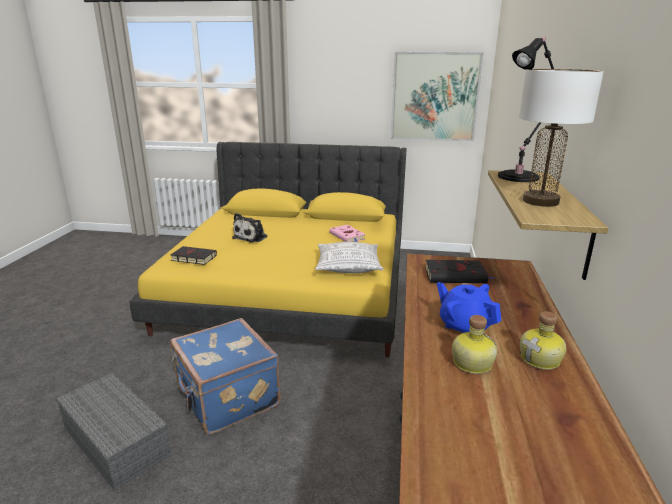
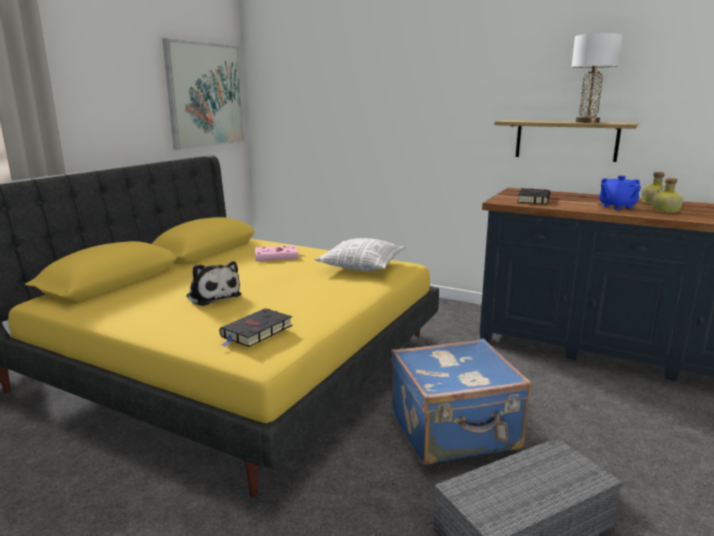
camera: 70 degrees left, 5 degrees down
black table lamp [498,37,554,182] -> none

